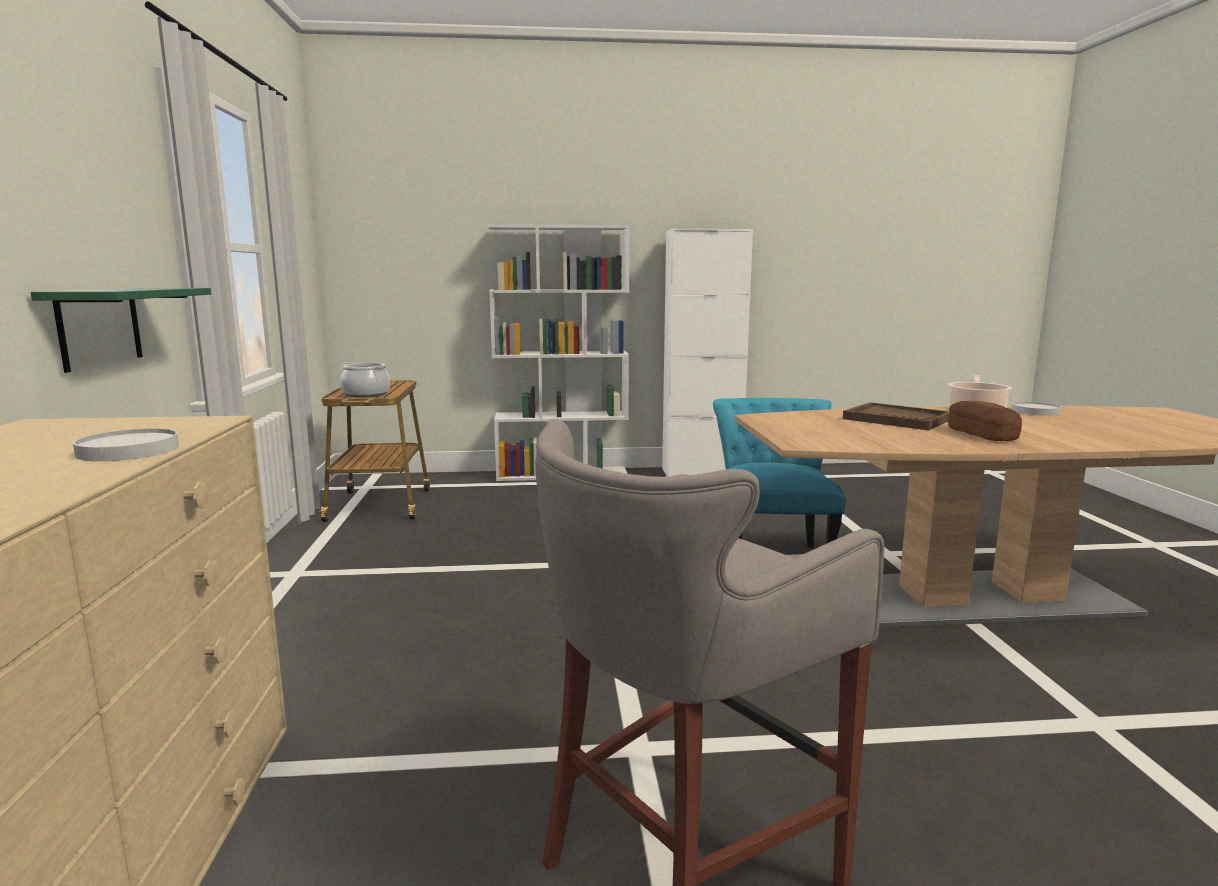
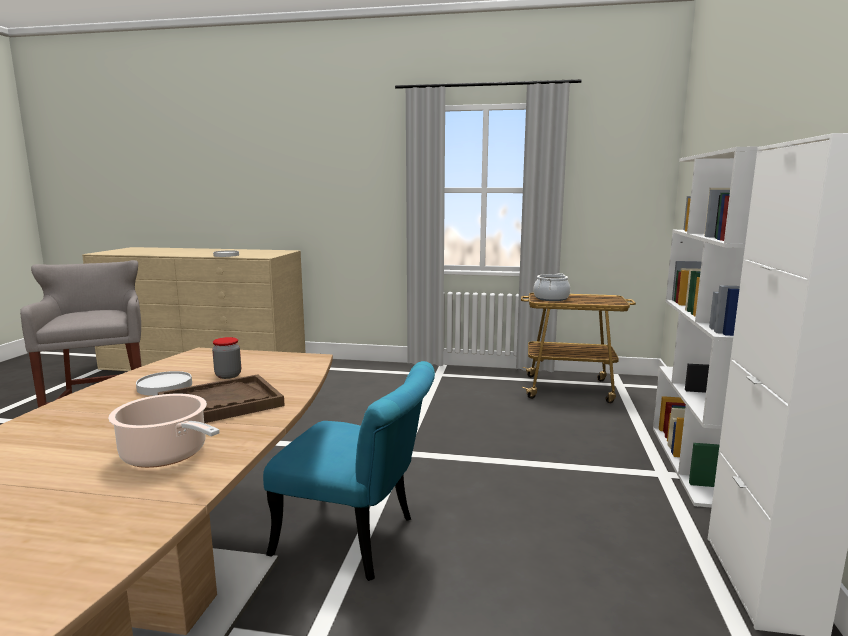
camera: 105 degrees right, 0 degrees up
green shelf [31,288,211,373] -> none
bread [948,401,1022,441] -> none
white plate [1011,401,1061,416] -> white plate moved to [136,371,192,396]
none -> jar [212,337,241,379]

